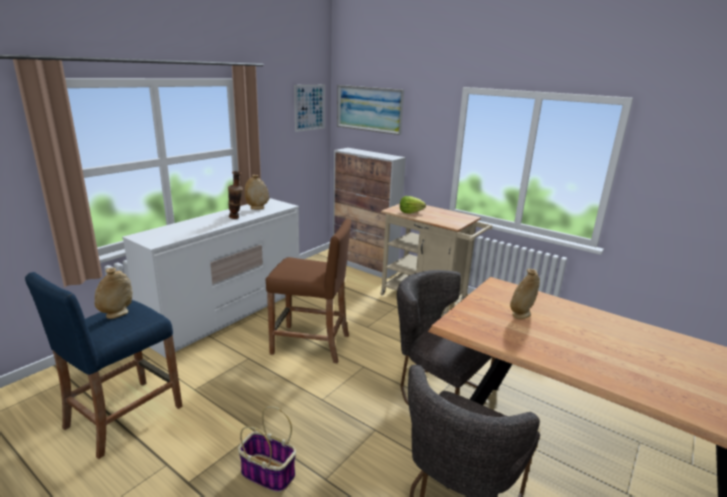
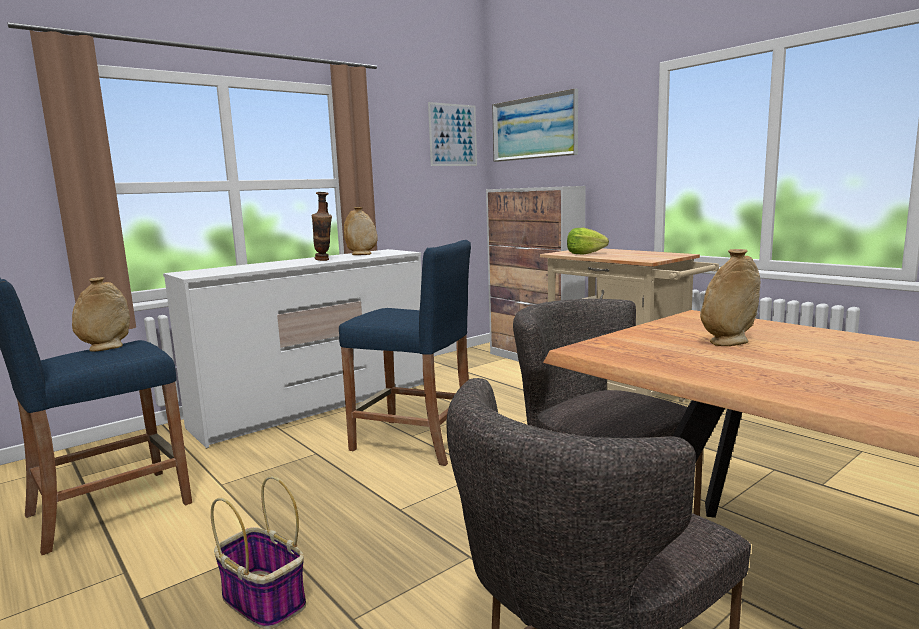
camera: 15 degrees right, 10 degrees down
brown stool [266,219,351,363] -> blue stool [339,240,471,466]

